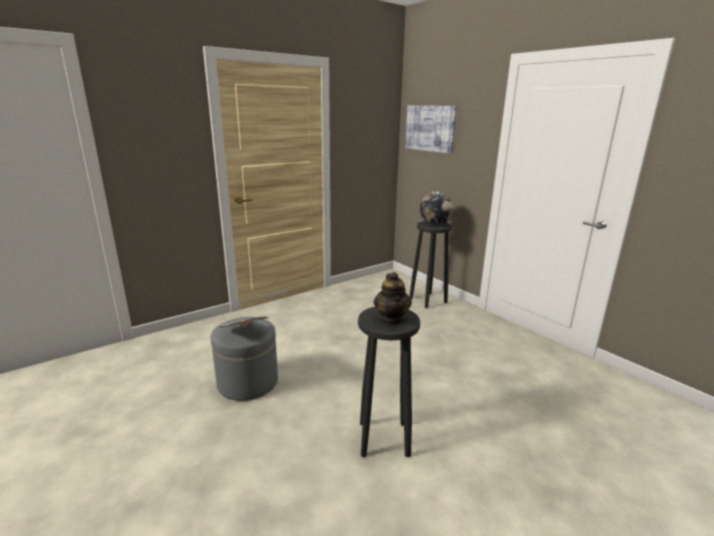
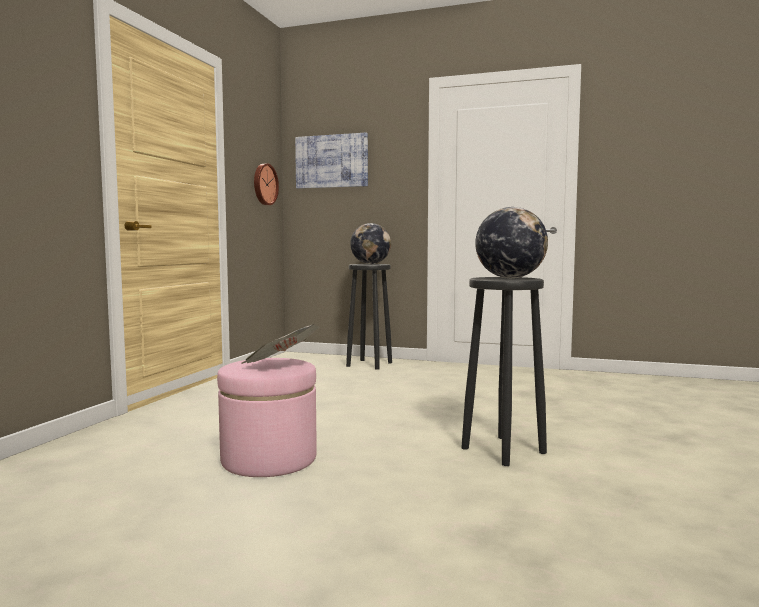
camera: 35 degrees left, 15 degrees down
grey ottoman [211,317,278,401] -> pink ottoman [217,358,317,477]
teapot [373,272,412,325] -> globe [475,207,548,278]
none -> wall clock [254,164,279,205]

